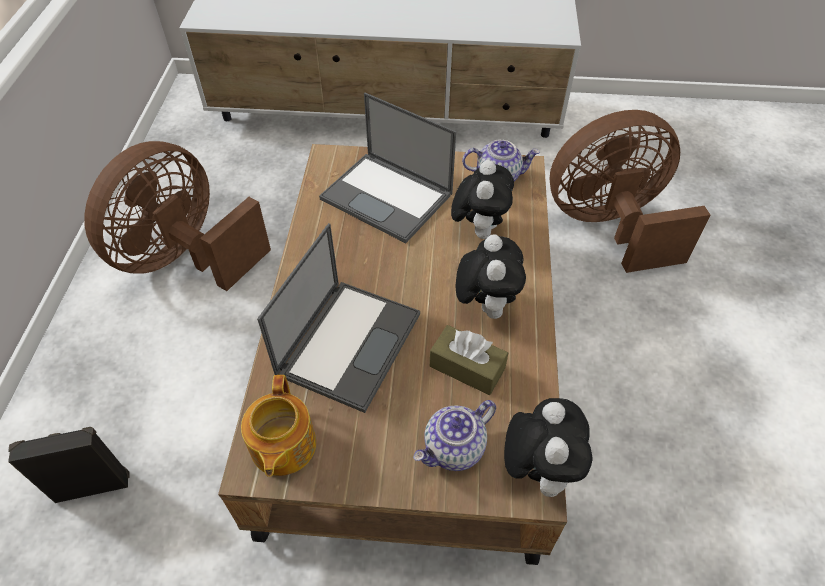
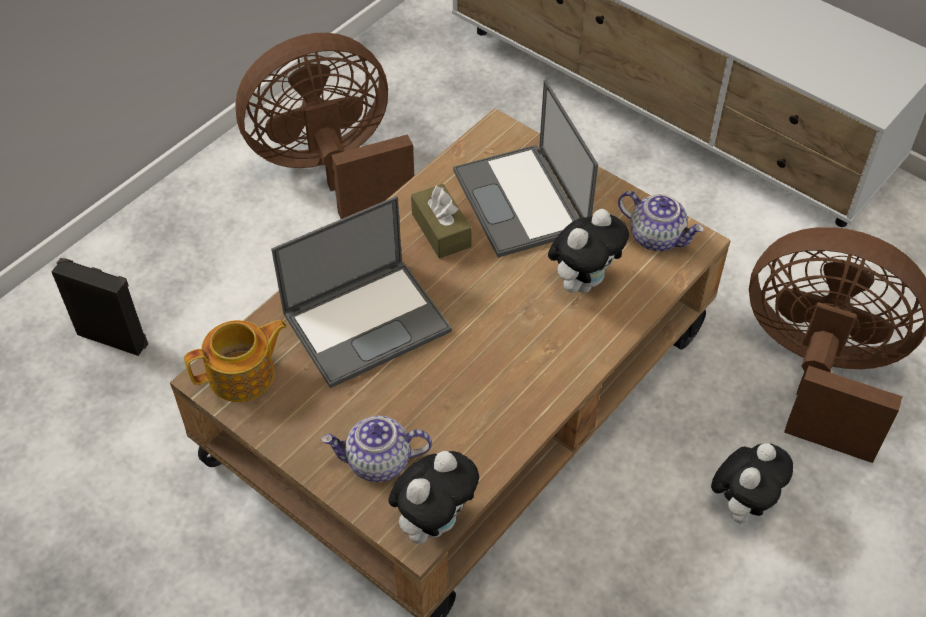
camera: 35 degrees right, 0 degrees up
teapot [241,375,316,477] -> teapot turned 150 degrees counterclockwise [184,320,287,402]
brown tissue box [430,325,508,395] -> brown tissue box moved to [411,184,472,258]
plush toy [456,234,526,319] -> plush toy moved to [711,443,793,523]

